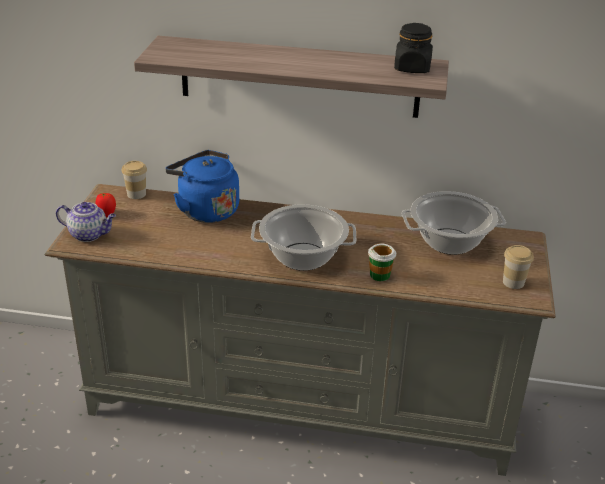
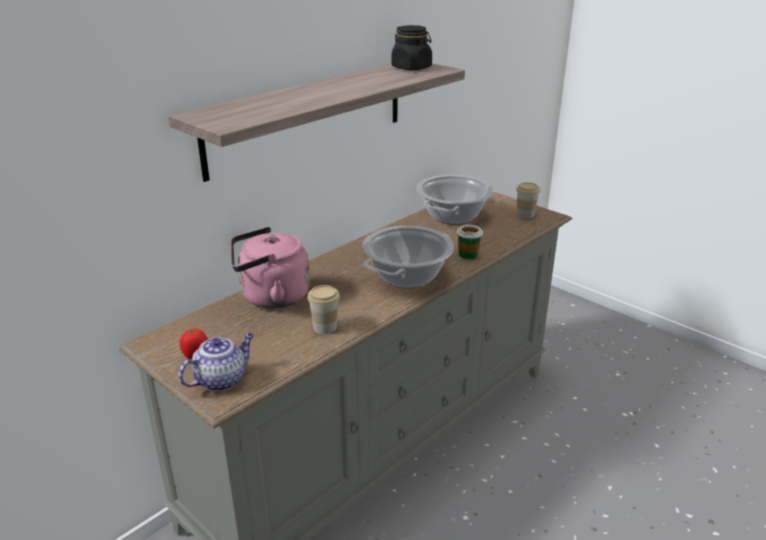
camera: 55 degrees left, 5 degrees down
cup [121,161,147,199] -> cup moved to [307,285,340,334]
blue kettle [165,150,239,223] -> pink kettle [231,227,310,309]

